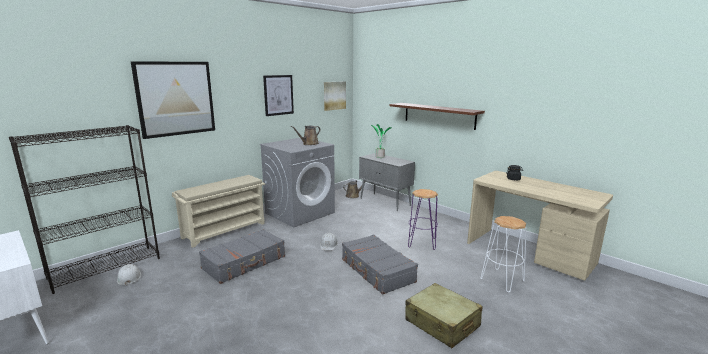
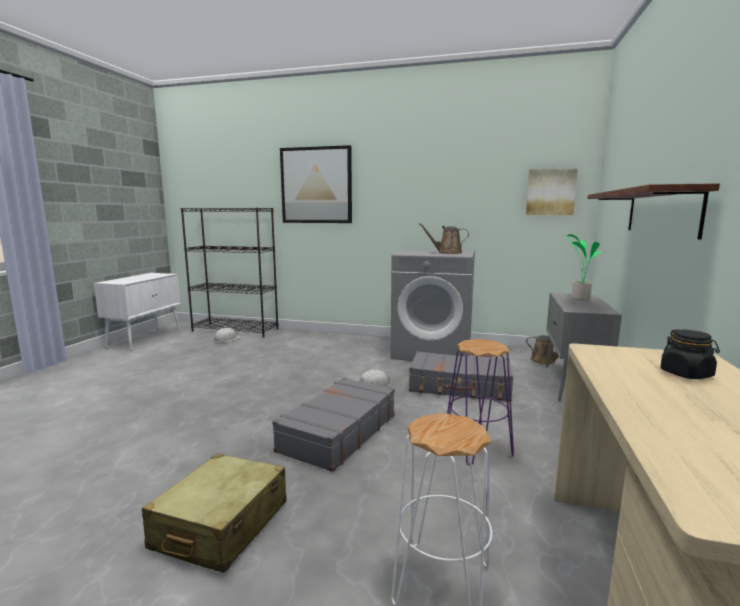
camera: 60 degrees right, 5 degrees down
beige shoe rack [172,175,265,248] -> none
grey suitcase [199,229,285,284] -> grey suitcase moved to [409,351,513,401]
picture [263,75,294,116] -> none

